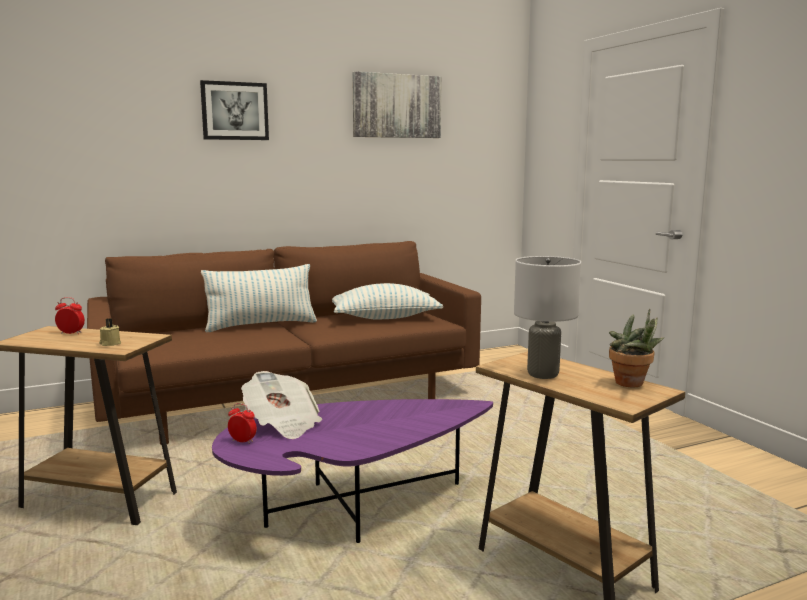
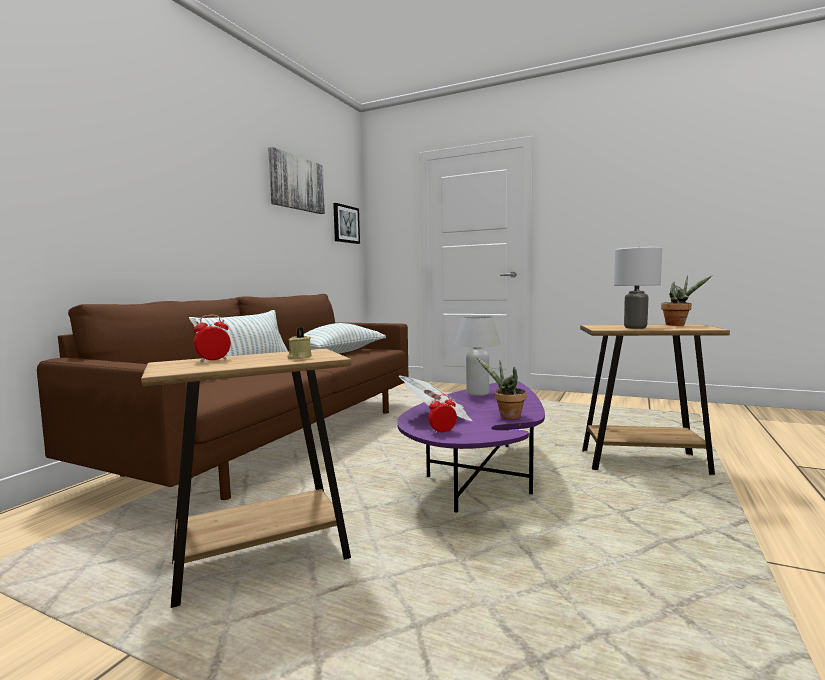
camera: 40 degrees left, 5 degrees down
picture [200,80,269,140] -> picture moved to [333,203,360,244]
none -> white table lamp [454,316,501,396]
none -> potted plant [477,358,527,419]

